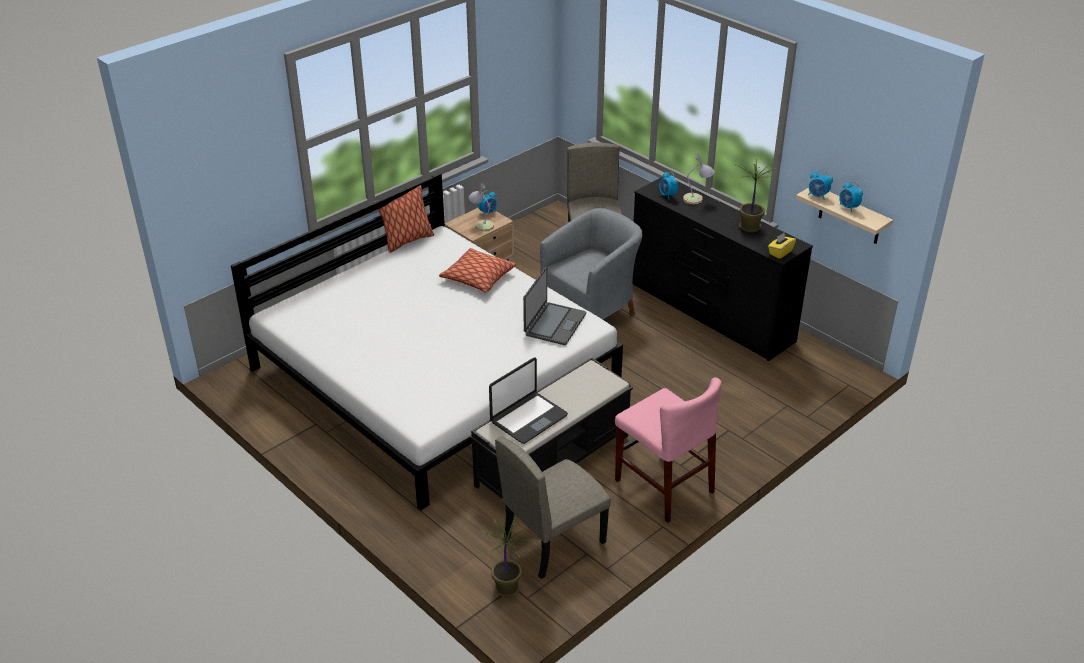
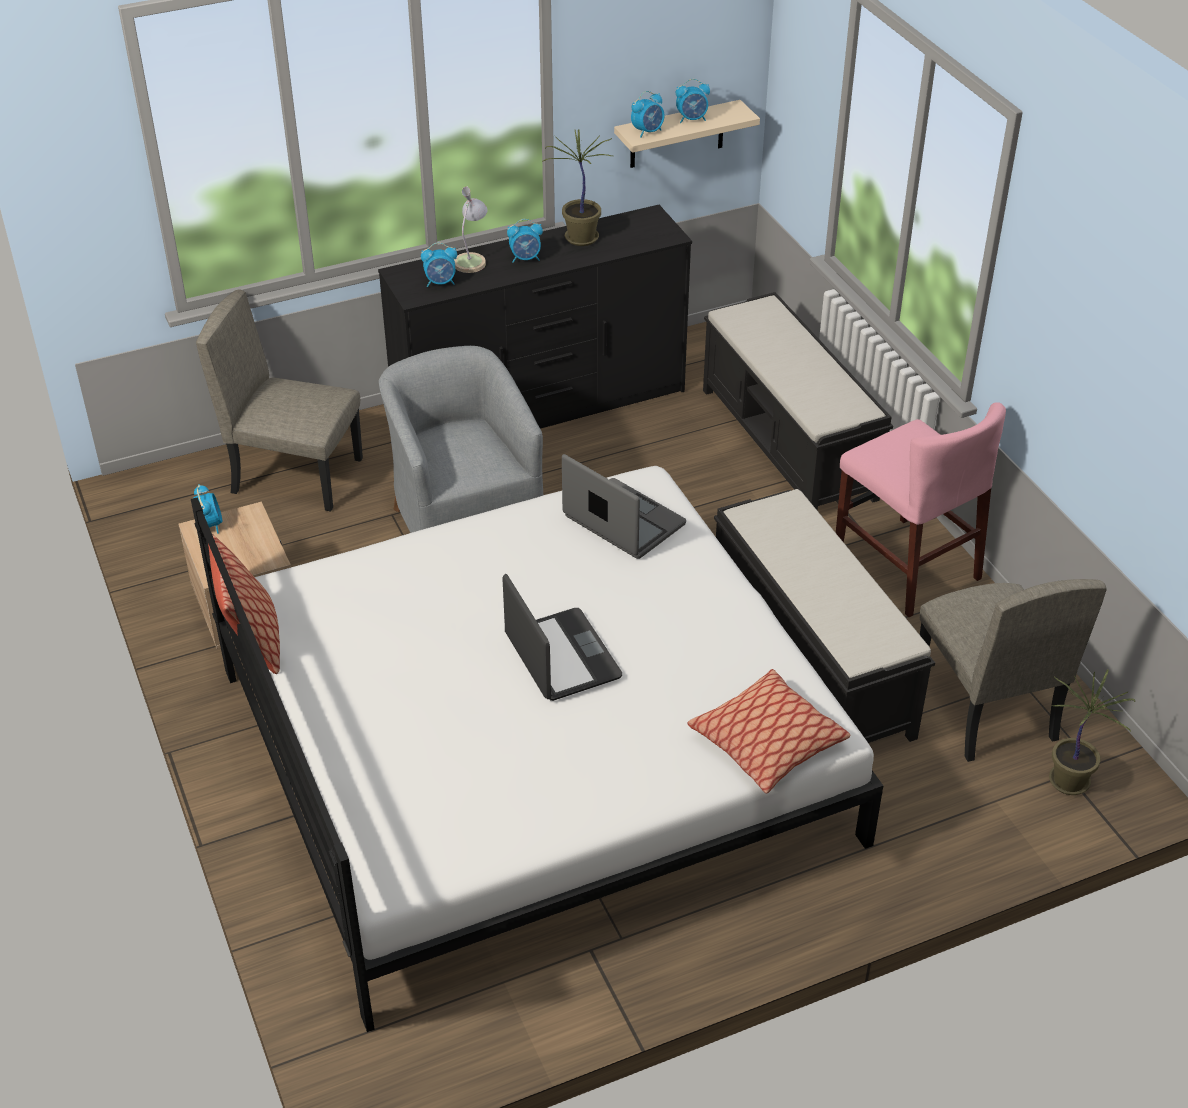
camera: 70 degrees left, 5 degrees up
pillow [439,248,517,292] -> pillow moved to [688,669,850,794]
table lamp [469,183,494,231] -> none
laptop [489,358,568,444] -> laptop moved to [503,574,622,701]
pink chair [615,378,722,523] -> pink chair turned 75 degrees clockwise [836,402,1006,617]
yellow tissue box [768,233,796,259] -> none
none -> alarm clock [507,219,543,263]
none -> black bench [703,292,893,511]

